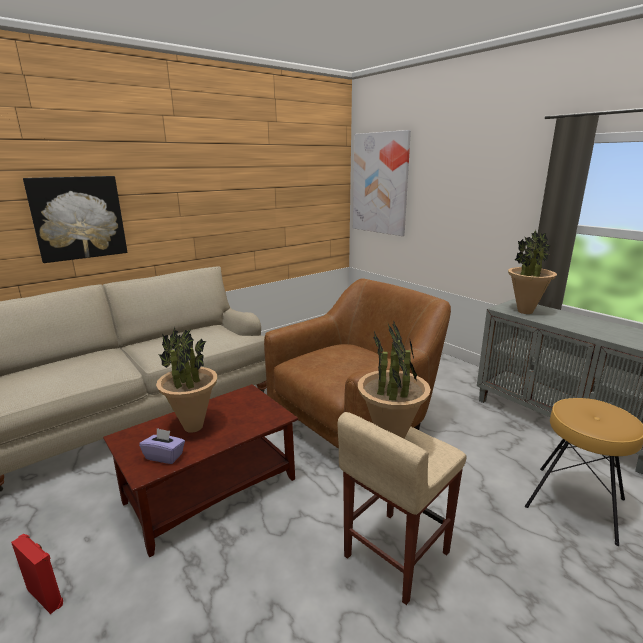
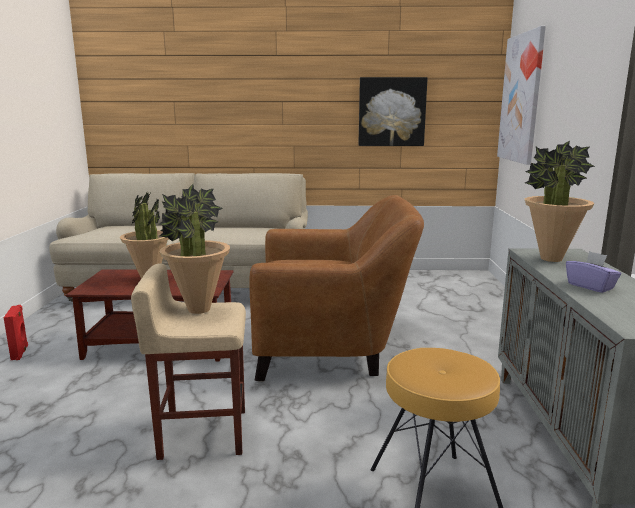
camera: 40 degrees right, 5 degrees down
picture [23,176,127,263] -> picture moved to [359,77,428,146]
purple tissue box [139,428,185,464] -> purple tissue box moved to [566,251,621,293]

